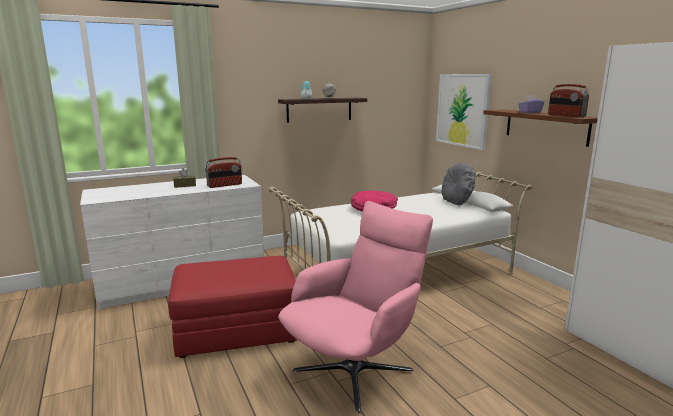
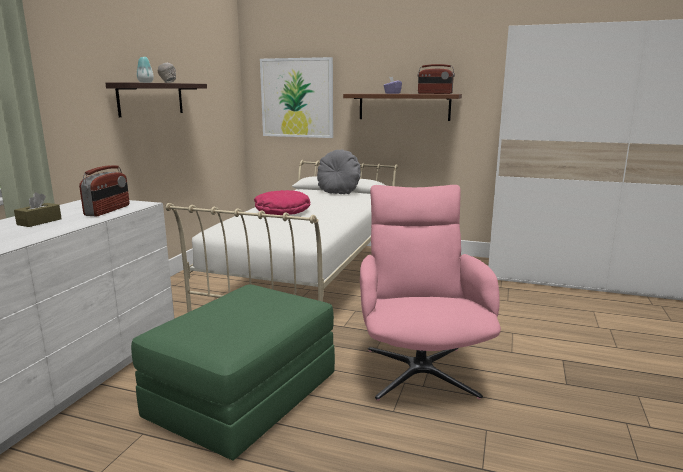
camera: 45 degrees left, 0 degrees up
red ottoman [168,256,297,358] -> green ottoman [131,284,335,460]

